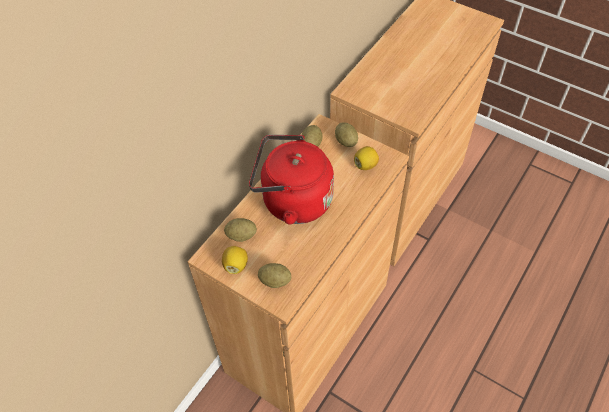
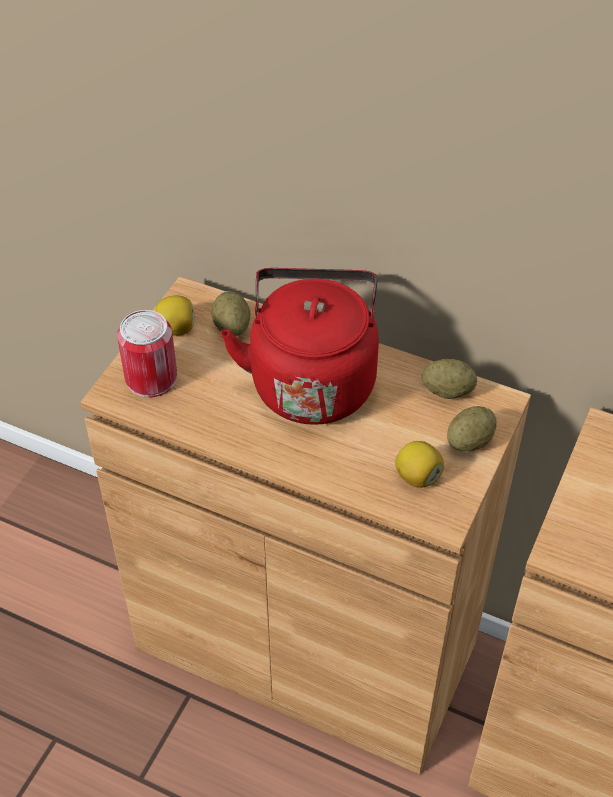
camera: 80 degrees right, 5 degrees down
potato [258,263,291,288] -> can [117,310,177,397]

